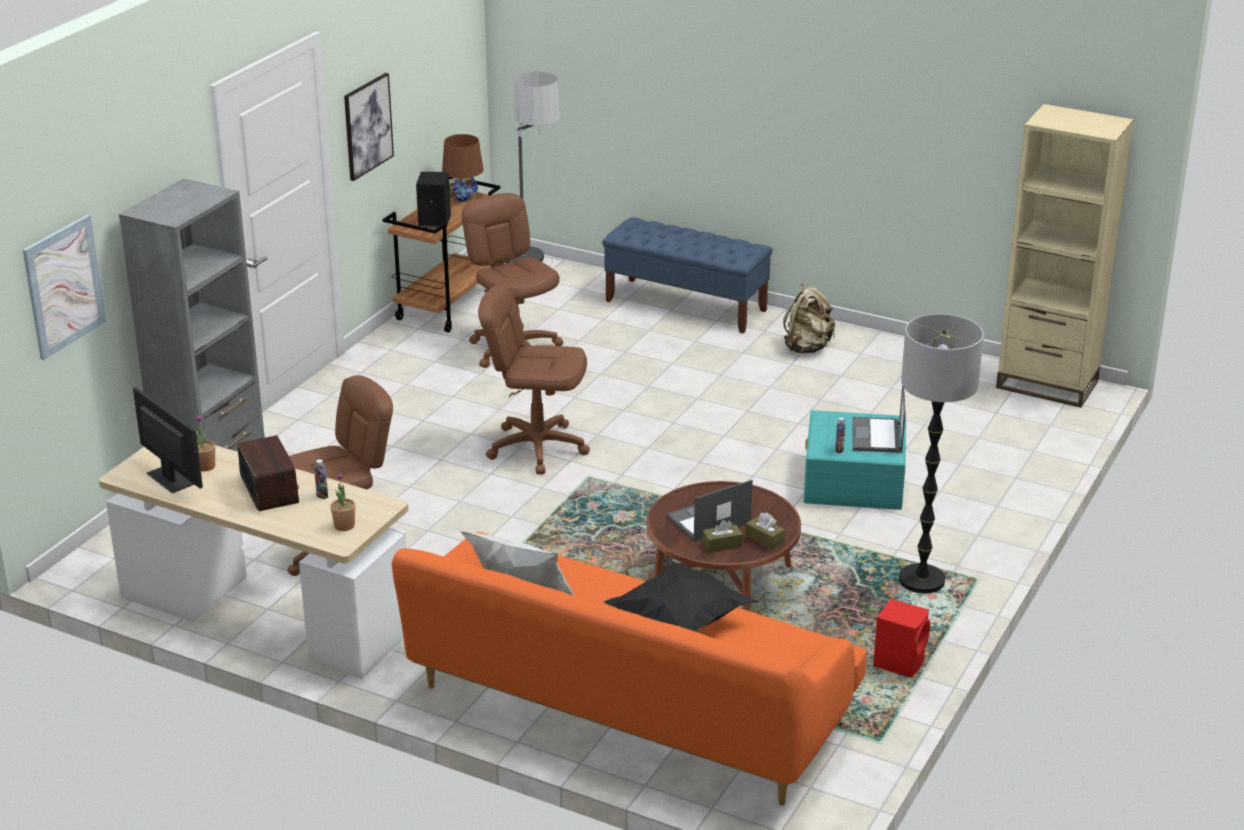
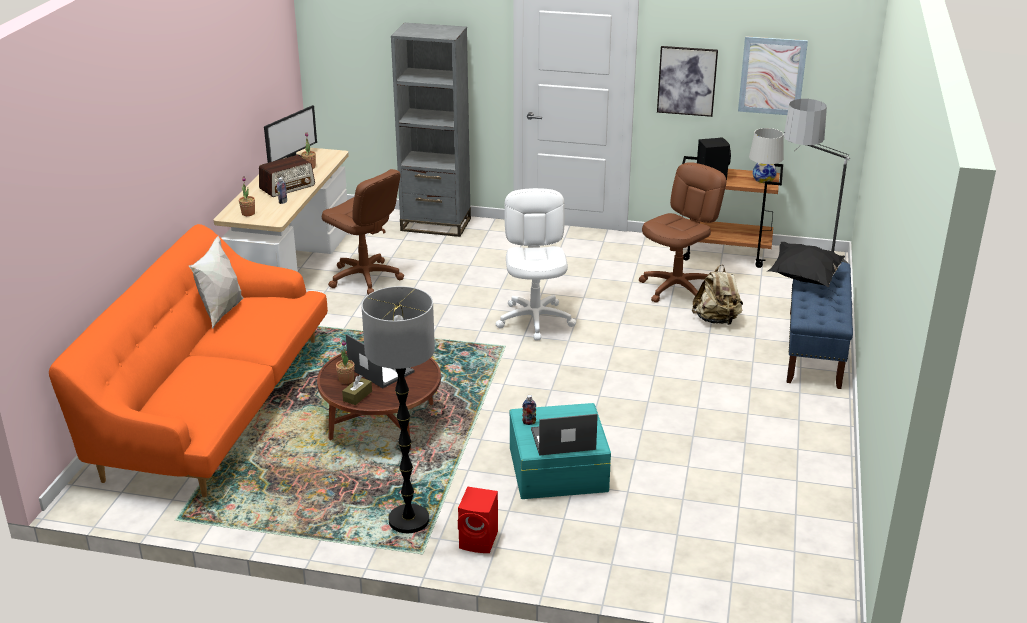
camera: 75 degrees right, 0 degrees up
picture [23,215,106,360] -> picture moved to [738,36,808,115]
brown table lamp [442,134,483,202] -> white table lamp [749,128,784,183]
brown office chair [478,285,590,474] -> white office chair [496,188,576,340]
black pillow [604,561,759,632] -> black pillow moved to [768,242,845,287]
brown tissue box [702,520,743,553] -> potted plant [336,340,355,384]
beige backpack [783,283,835,353] -> beige backpack moved to [692,265,743,325]
red speaker [873,599,931,678] -> red speaker moved to [458,487,498,553]
beige bookcase [996,104,1134,408] -> none

